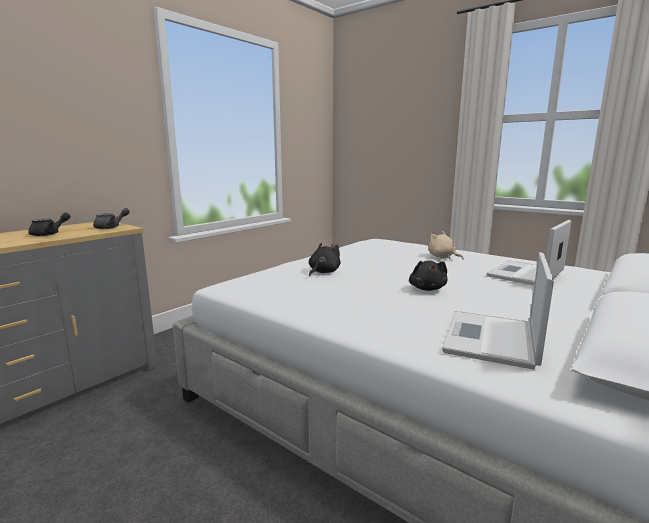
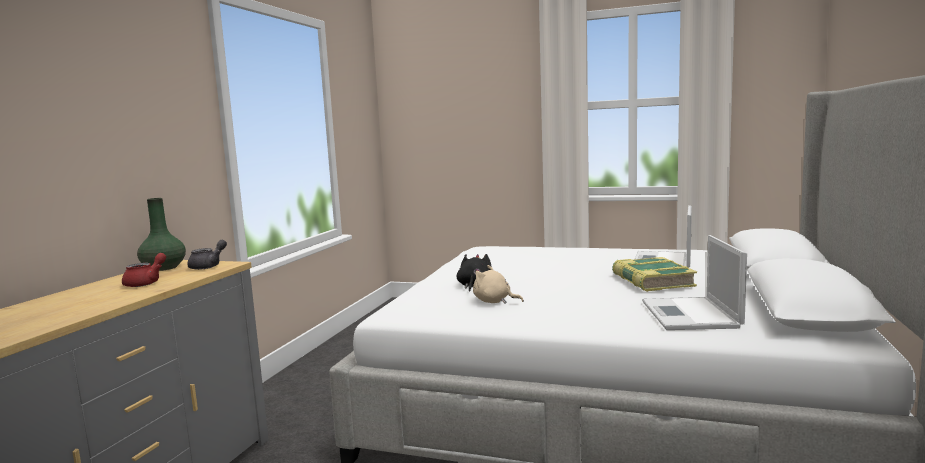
camera: 20 degrees left, 5 degrees down
black teapot [28,213,70,236] -> red teapot [122,253,166,287]
black plush toy [409,260,447,291] -> none
beige plush toy [428,231,464,260] -> beige plush toy moved to [473,265,524,304]
none -> green vase [137,198,186,271]
none -> book [612,257,697,292]

